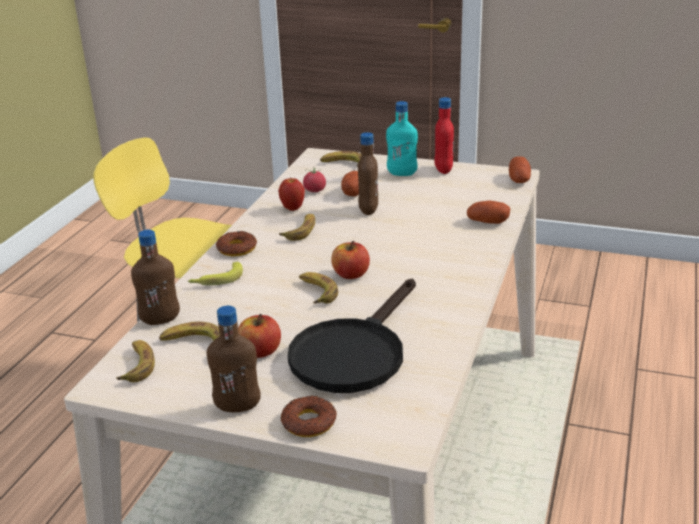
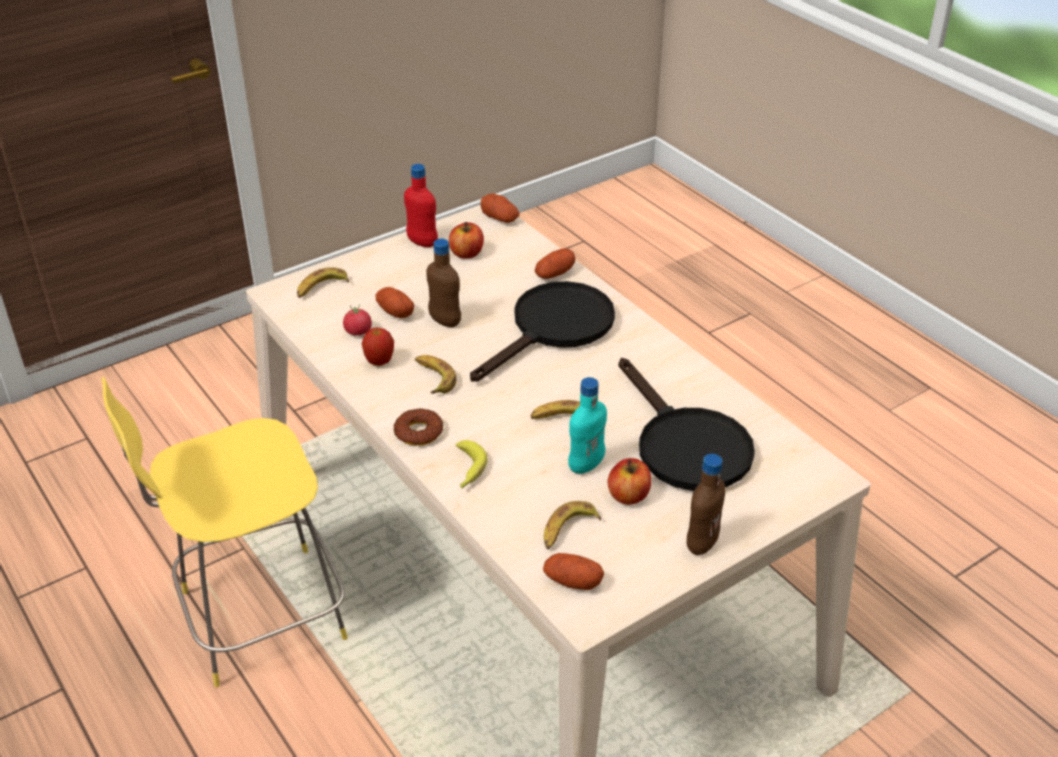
camera: 55 degrees left, 10 degrees up
banana [116,340,155,382] -> potato [543,553,604,590]
brown bottle [131,230,180,325] -> none
donut [280,396,337,437] -> none
apple [331,241,370,279] -> apple moved to [449,222,484,259]
turquoise bottle [386,101,418,176] -> turquoise bottle moved to [568,377,607,474]
none -> black frying pan [470,281,615,381]

